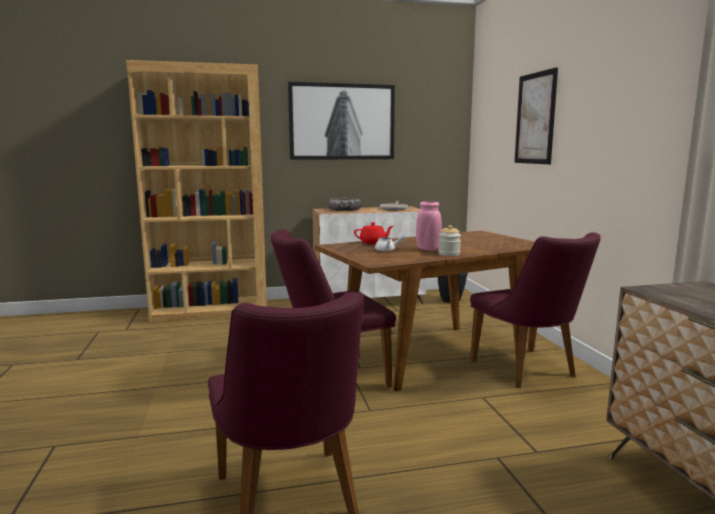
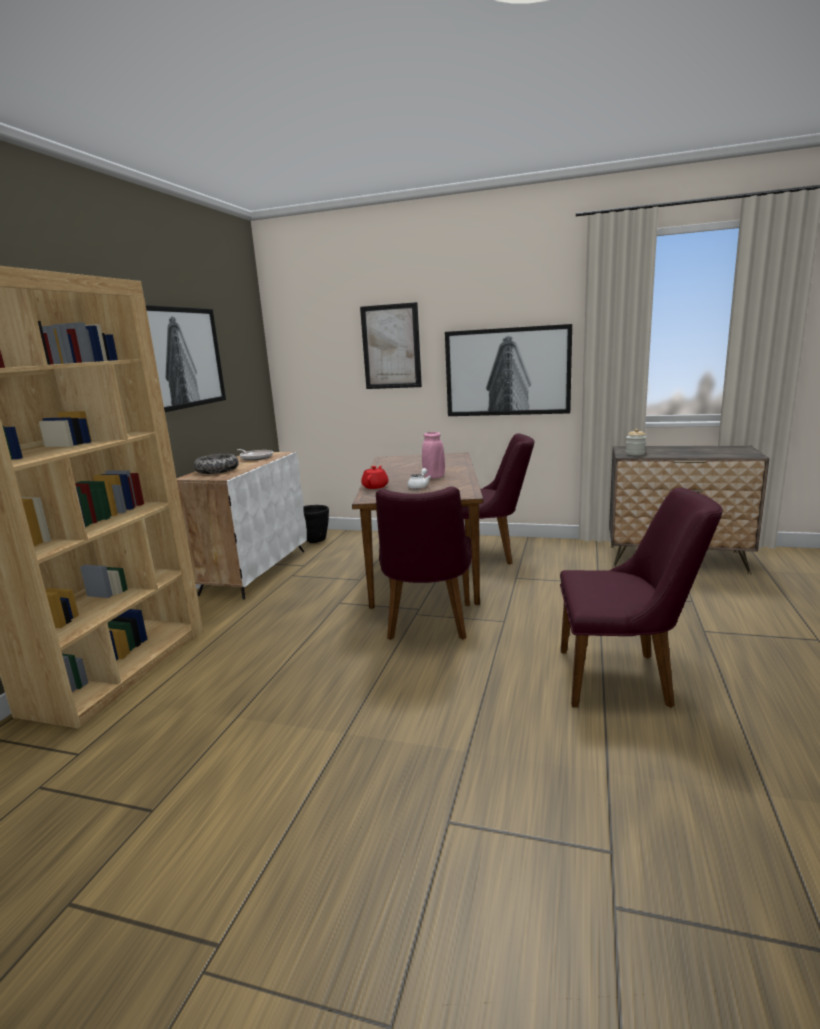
camera: 60 degrees left, 5 degrees up
jar [438,225,461,256] -> jar moved to [626,429,646,456]
none -> picture [445,324,572,416]

